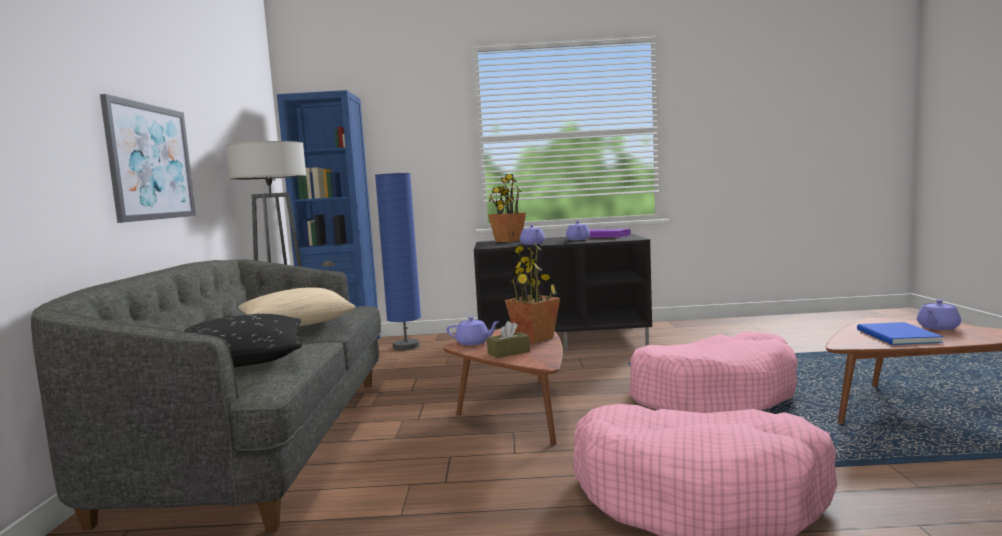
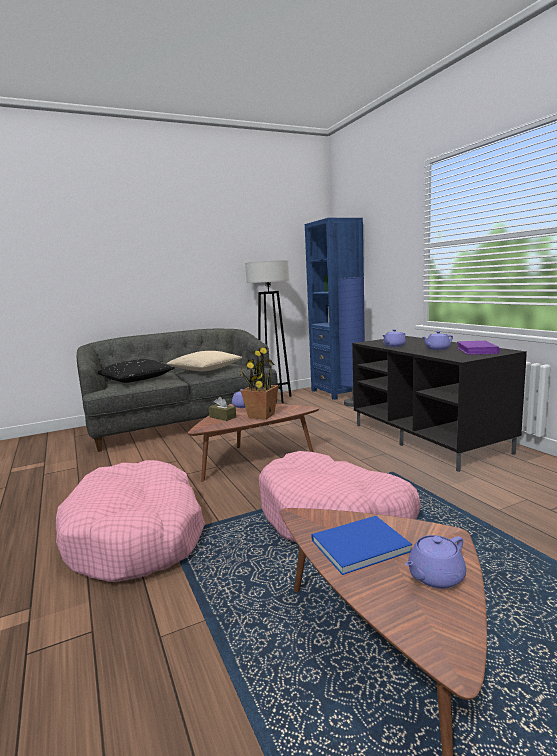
camera: 65 degrees right, 5 degrees up
picture [100,94,196,223] -> none
potted plant [488,174,526,242] -> none
purple teapot [917,300,961,330] -> purple teapot turned 60 degrees counterclockwise [405,535,466,589]

